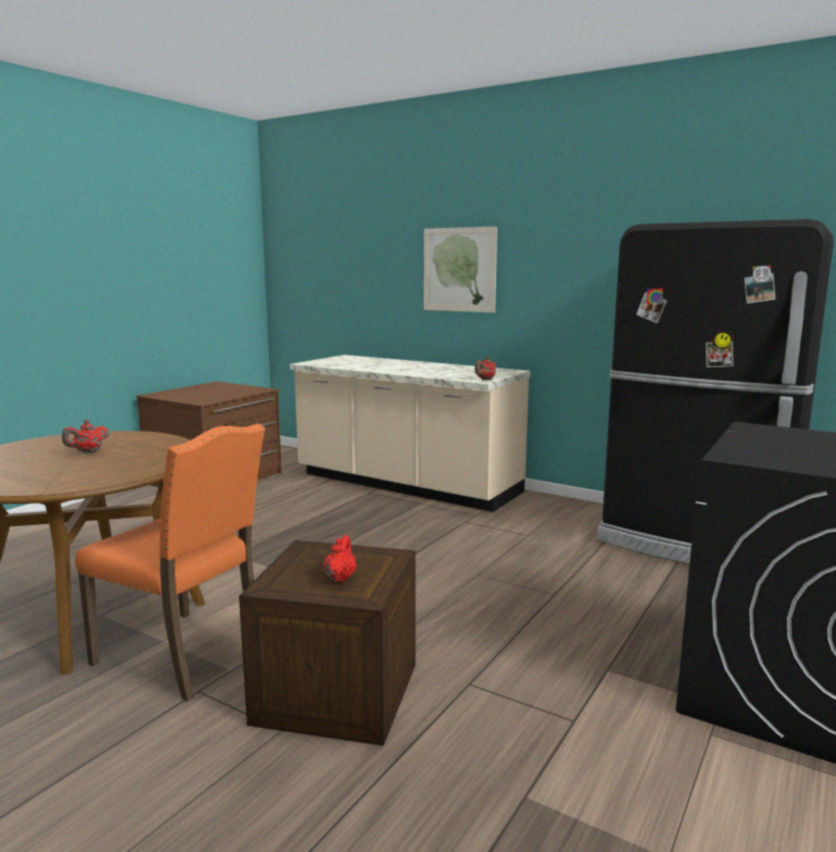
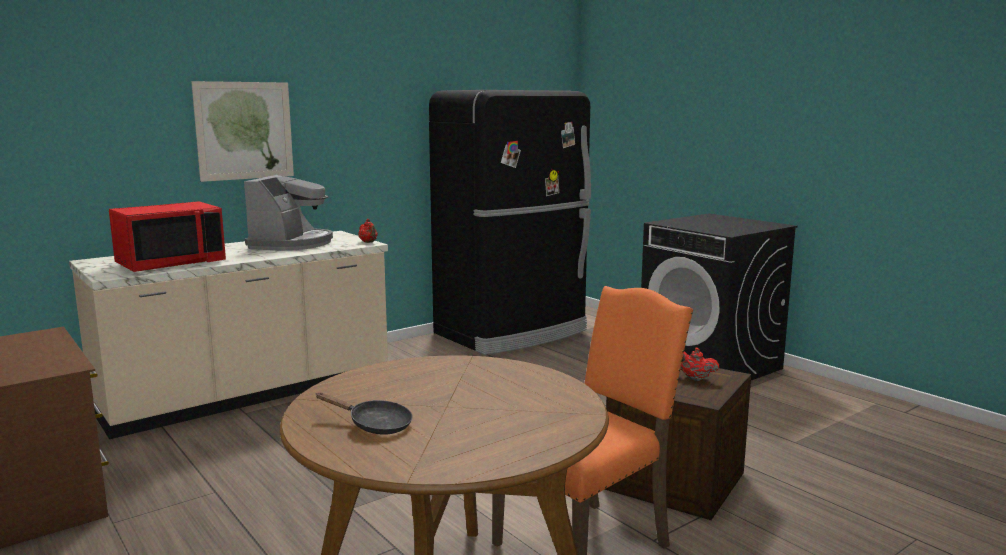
camera: 70 degrees left, 0 degrees up
red teapot [62,420,110,453] -> none
none -> red microwave [109,201,226,272]
none -> coffee machine [244,175,333,251]
none -> black frying pan [316,392,412,435]

